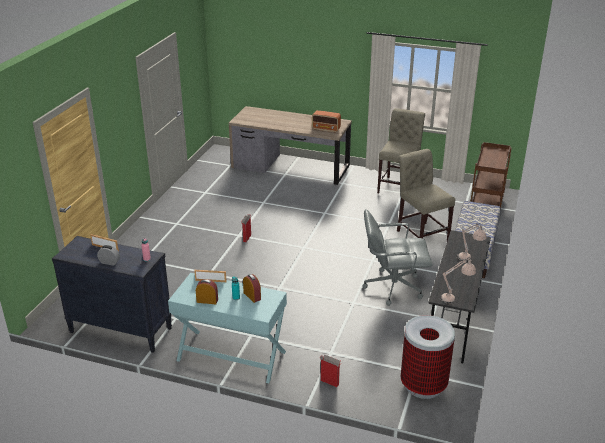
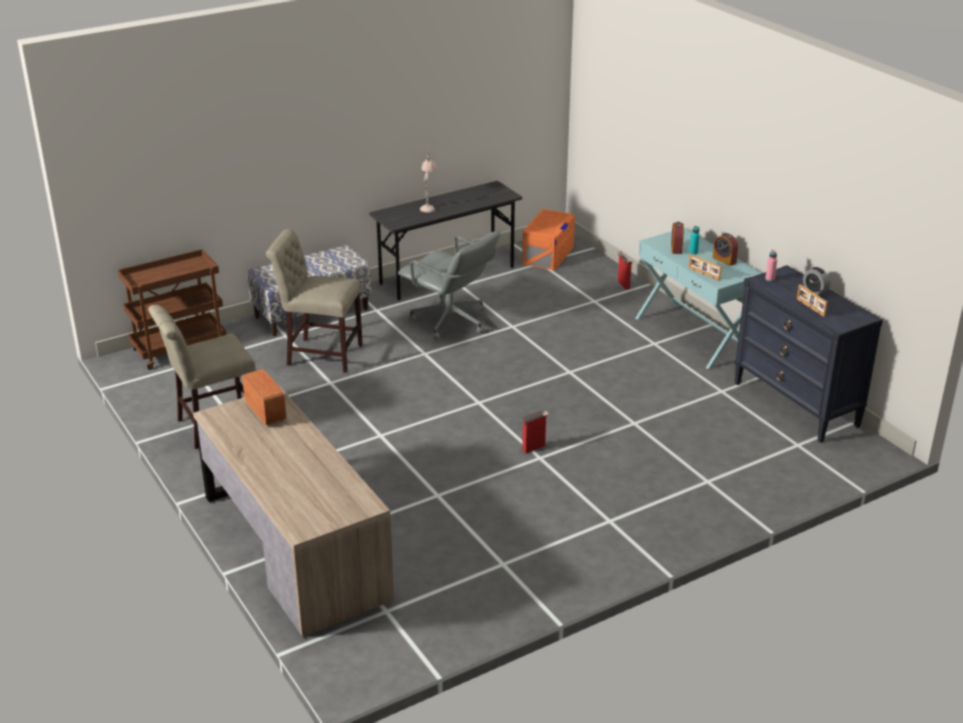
camera: 140 degrees left, 0 degrees up
beige chair [397,149,455,241] -> beige chair turned 90 degrees clockwise [266,229,363,373]
trash can [401,315,455,399] -> orange storage box [522,209,575,270]
beige table lamp [440,257,476,304] -> none

